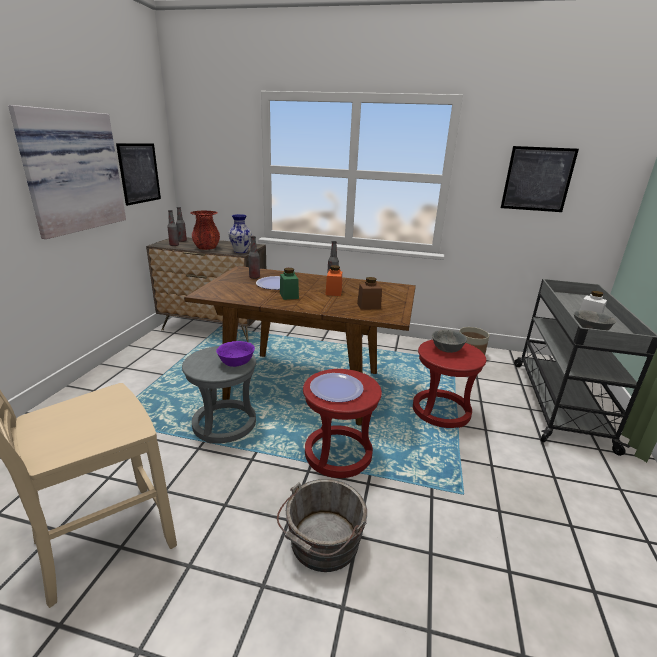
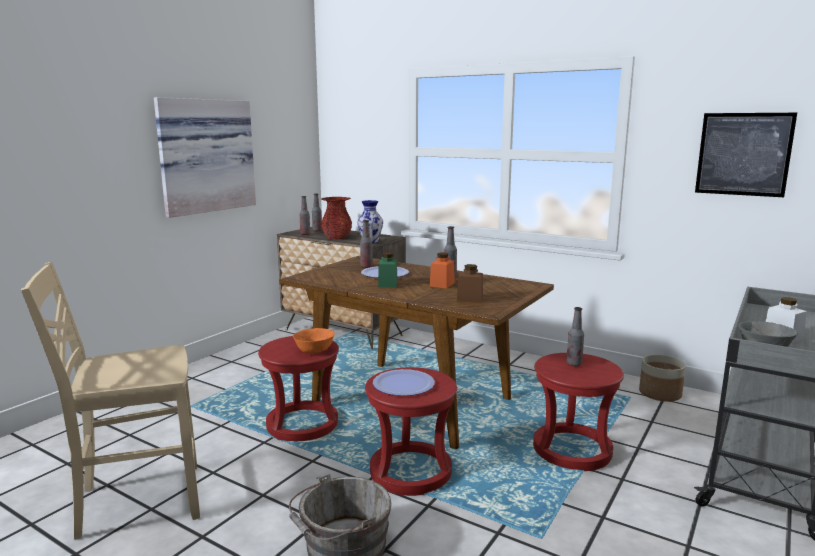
camera: 20 degrees right, 10 degrees down
picture [116,143,161,206] -> none
grey stool [182,346,256,444] -> red stool [258,336,339,441]
purple bowl [216,341,255,367] -> orange bowl [293,328,335,353]
grey bowl [432,329,467,353] -> bottle [566,307,584,366]

